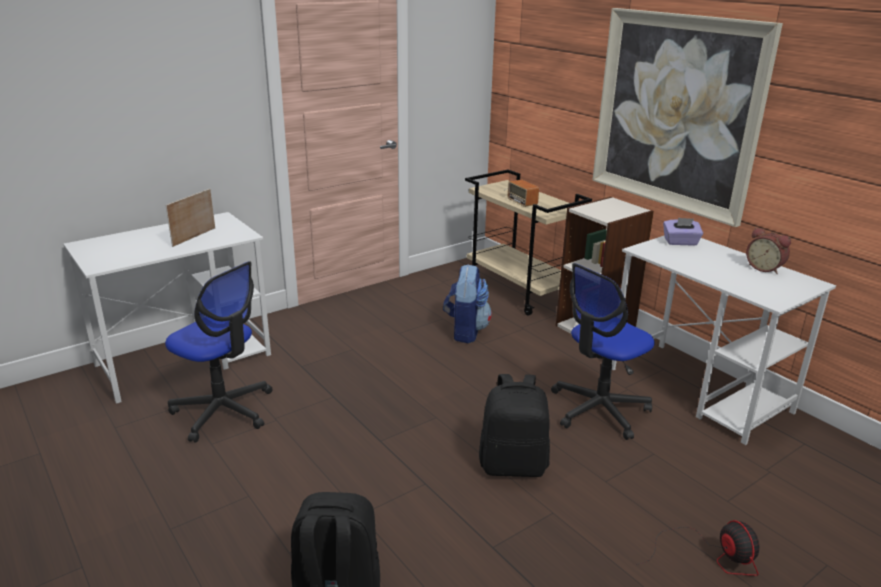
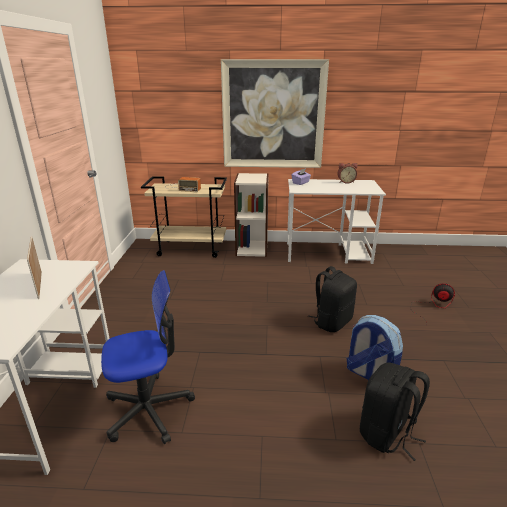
camera: 50 degrees left, 0 degrees up
backpack [443,264,492,343] -> backpack moved to [347,315,403,380]
office chair [551,263,655,440] -> none

